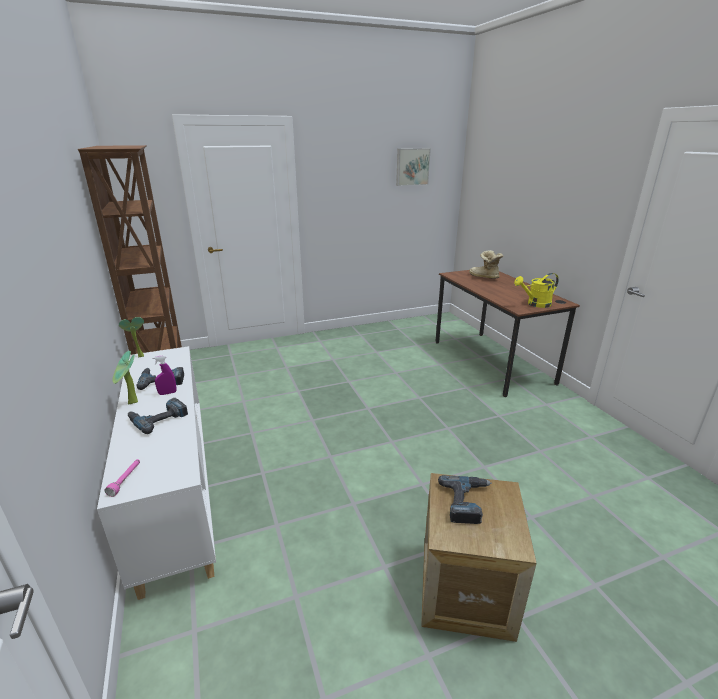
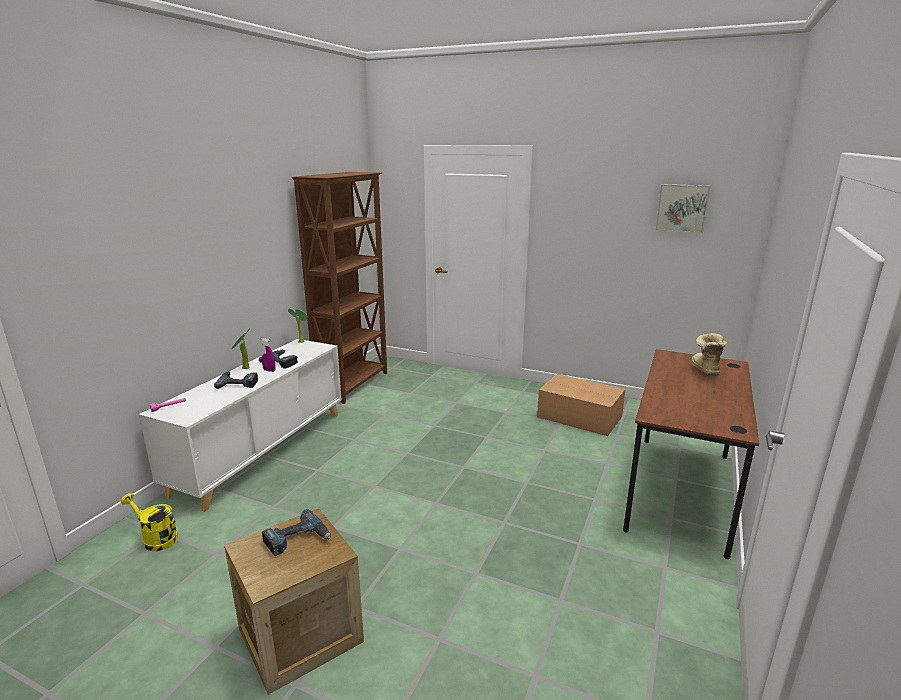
camera: 45 degrees right, 5 degrees down
yellow watering can [514,273,559,308] -> yellow watering can moved to [121,493,178,551]
none -> cardboard box [537,374,626,436]

